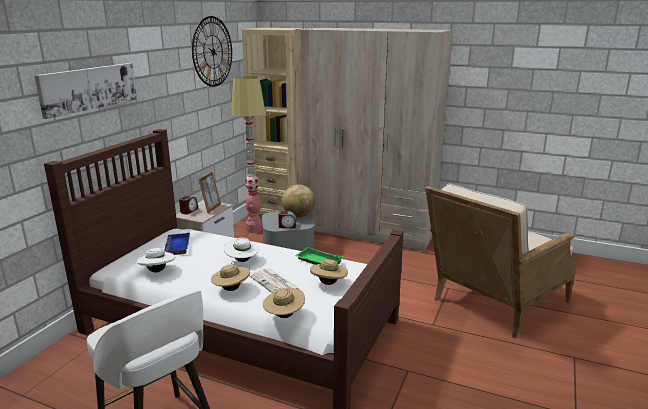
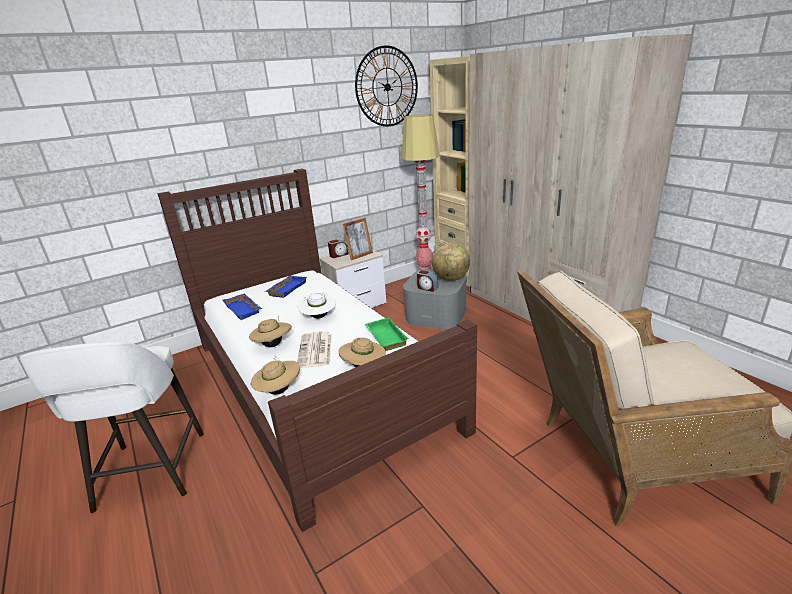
camera: 35 degrees right, 5 degrees up
picture [34,63,137,119] -> none
white hat [137,248,175,273] -> blue tray [222,294,262,320]

